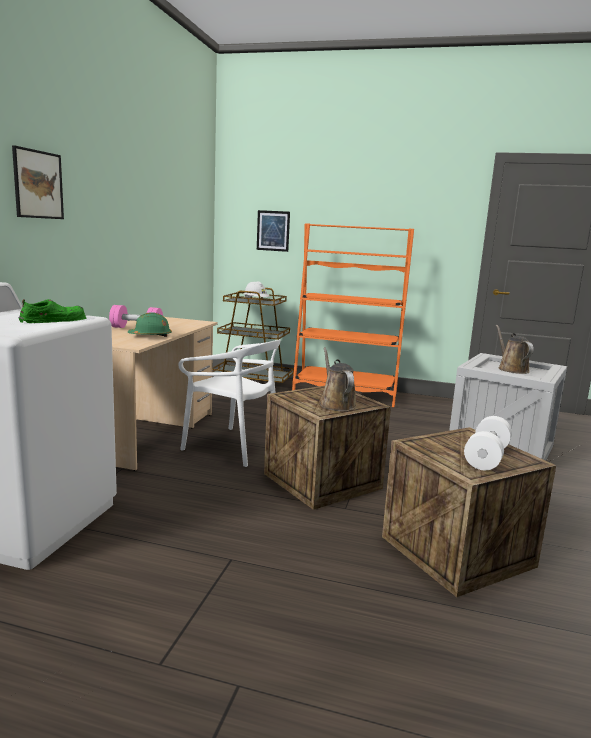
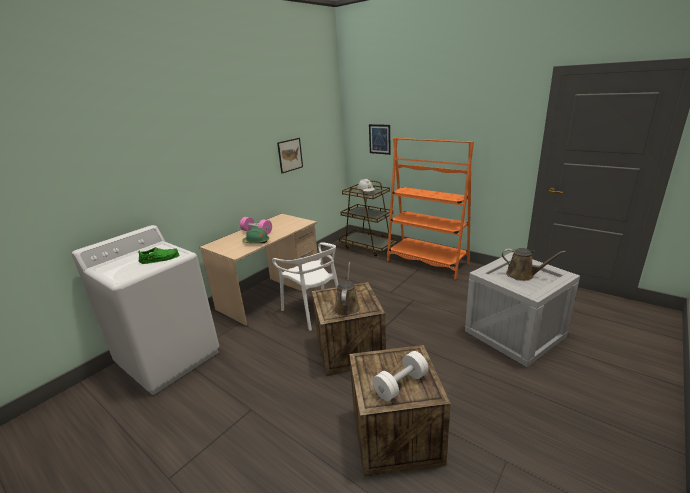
camera: 25 degrees right, 10 degrees up
picture [12,145,64,219] -> picture moved to [277,138,303,173]
brown watering can [496,325,534,374] -> brown watering can turned 105 degrees clockwise [502,248,566,281]

